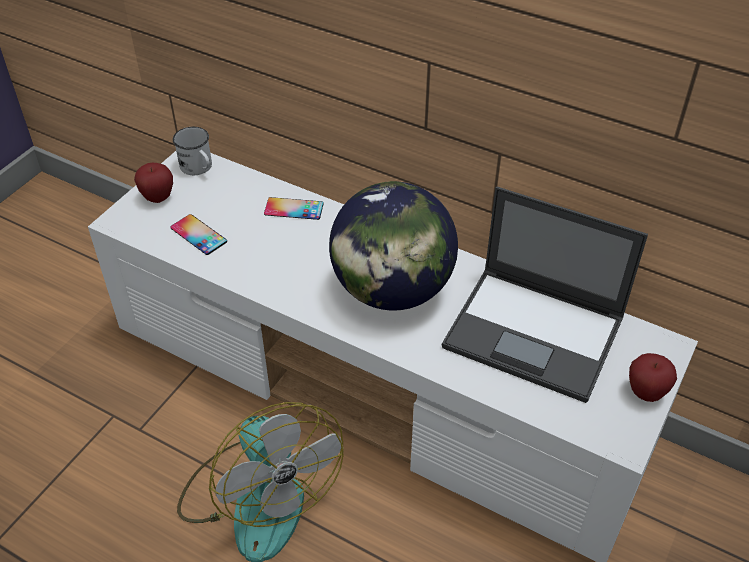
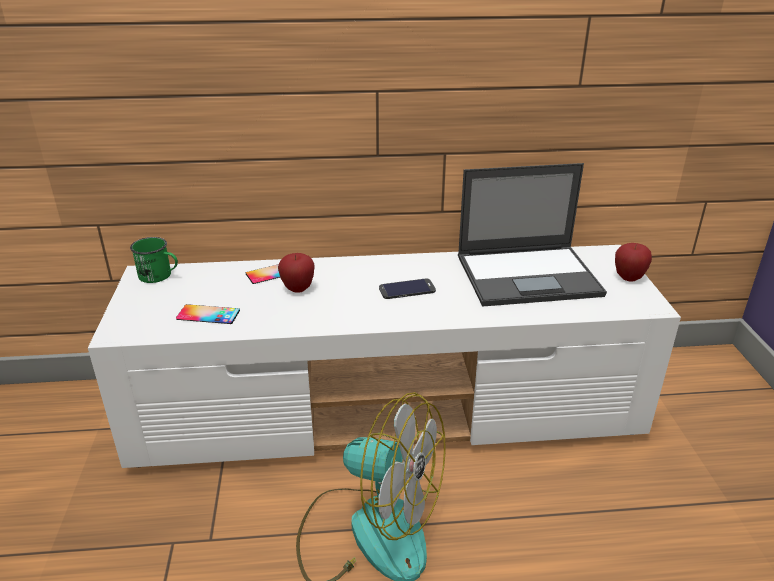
camera: 35 degrees left, 15 degrees down
apple [134,163,173,203] -> apple moved to [278,253,314,293]
white mug [173,127,212,175] -> green mug [130,237,178,283]
globe [329,181,458,311] -> phone [379,279,436,299]

